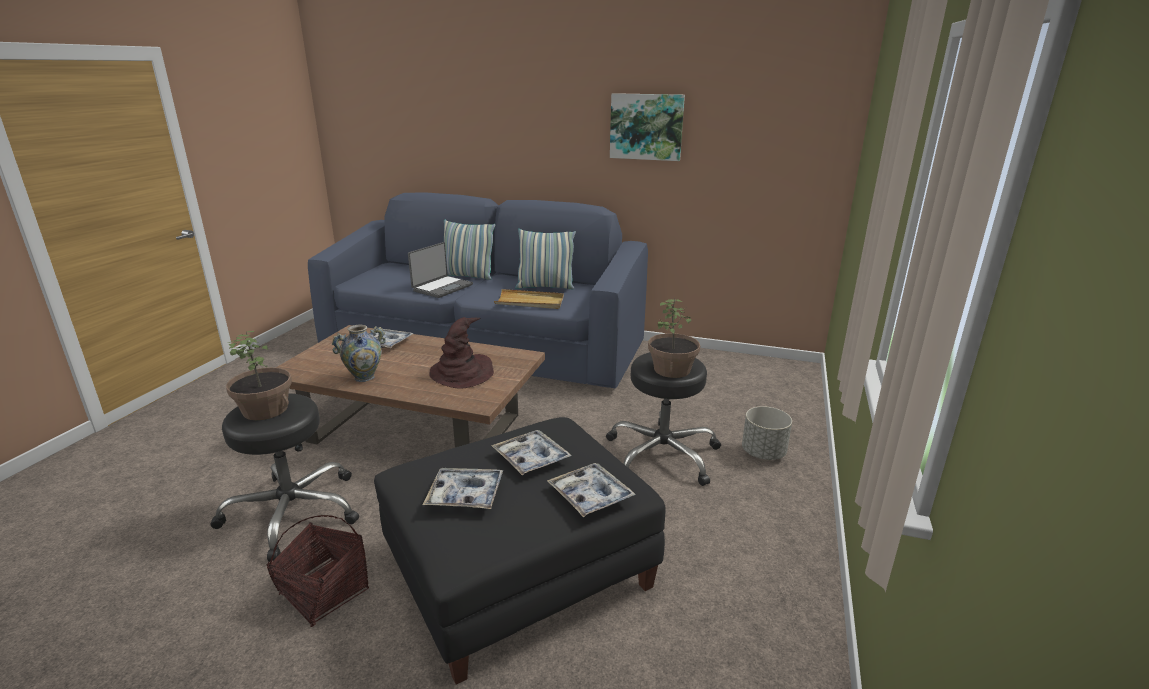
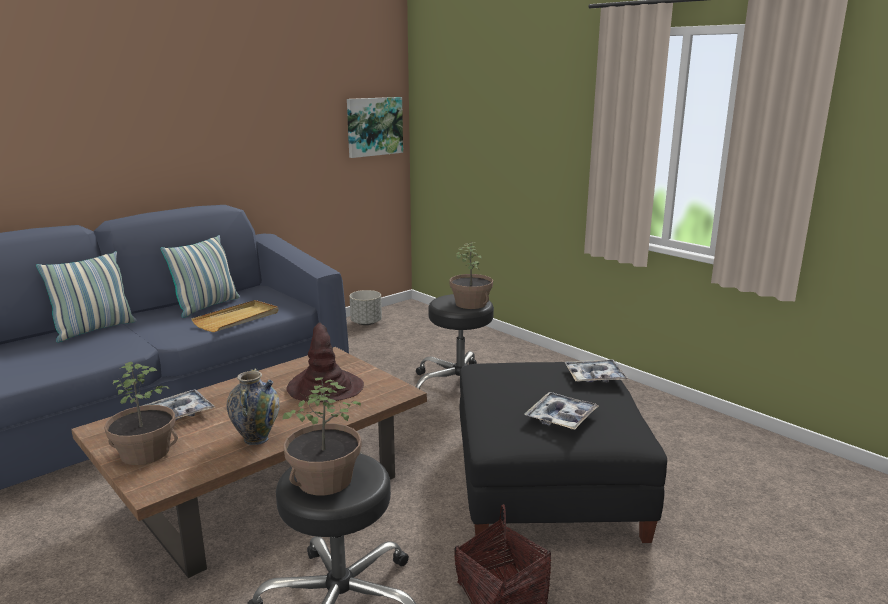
camera: 60 degrees left, 5 degrees down
laptop [408,242,473,298] -> none
tray [491,430,572,475] -> none
picture [610,93,685,161] -> picture moved to [347,97,403,158]
grey planter [742,406,792,460] -> grey planter moved to [350,290,382,325]
none -> potted plant [104,362,178,465]

